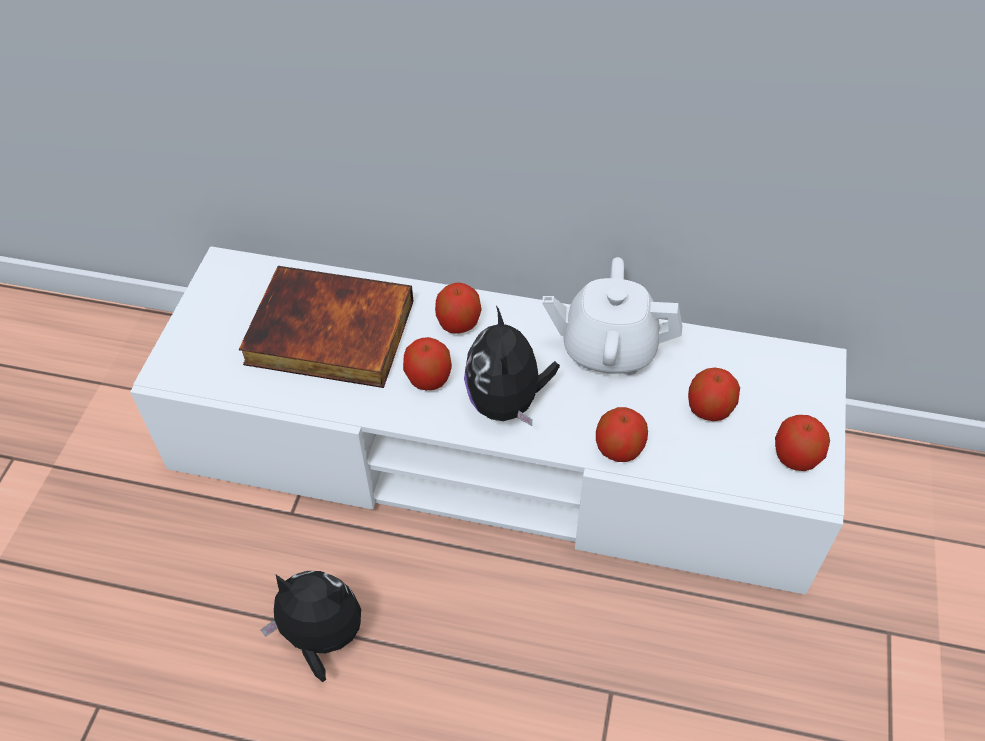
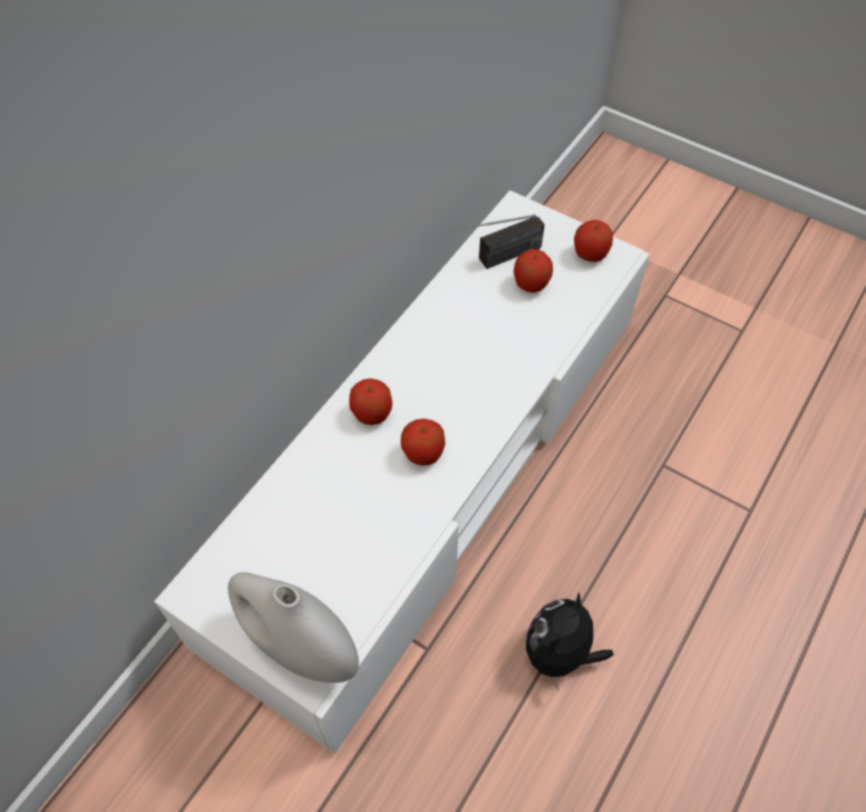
camera: 70 degrees left, 5 degrees up
book [239,266,414,388] -> none
plush toy [464,306,560,426] -> none
white teapot [542,257,682,375] -> none
apple [596,407,648,462] -> none
none -> white vase [228,572,359,683]
none -> radio [450,214,545,269]

